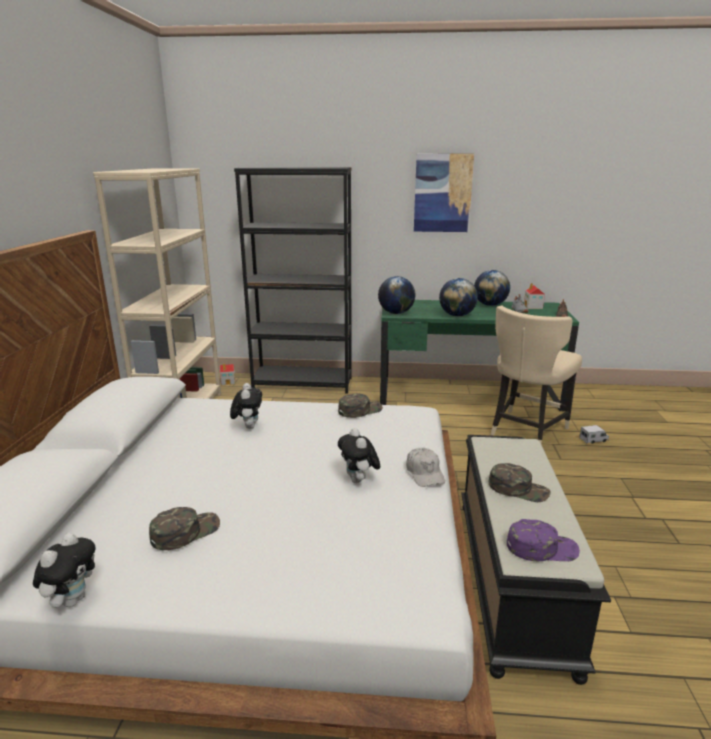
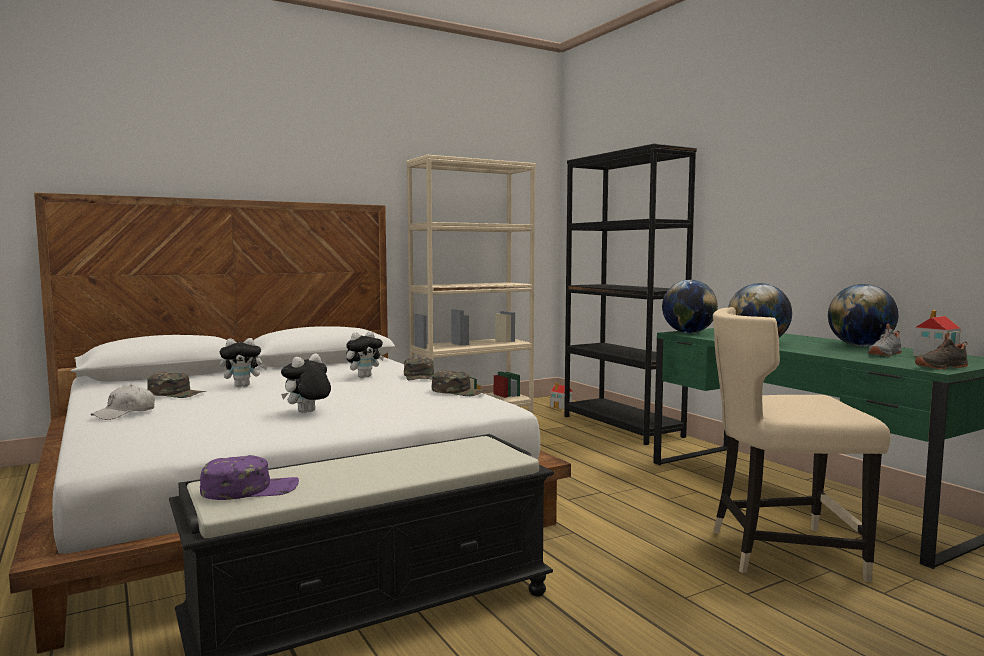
camera: 55 degrees right, 15 degrees down
plush toy [33,533,96,608] -> plush toy moved to [220,338,268,387]
white cap [406,448,445,487] -> white cap moved to [91,385,155,420]
picture [414,154,474,232] -> none
green cap [489,463,551,502] -> green cap moved to [404,356,434,380]
purple cap [507,519,580,561] -> purple cap turned 75 degrees counterclockwise [200,455,299,500]
toy truck [579,425,609,444] -> none

